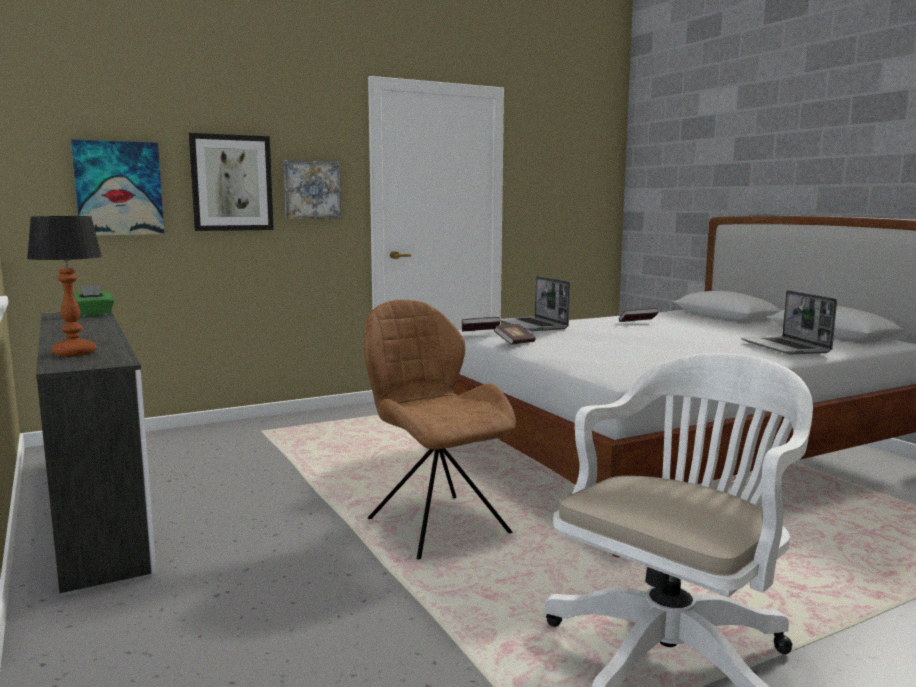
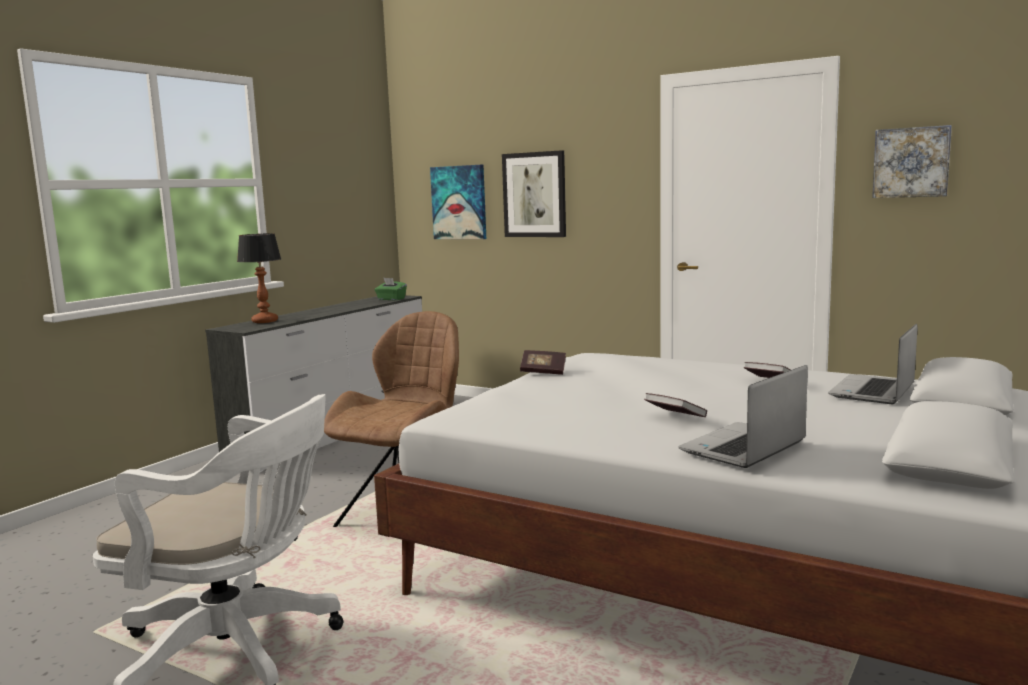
camera: 60 degrees right, 0 degrees up
picture [284,160,341,219] -> picture moved to [872,125,952,198]
book [462,317,500,331] -> book moved to [644,393,707,417]
laptop [499,276,570,331] -> laptop moved to [828,324,917,404]

